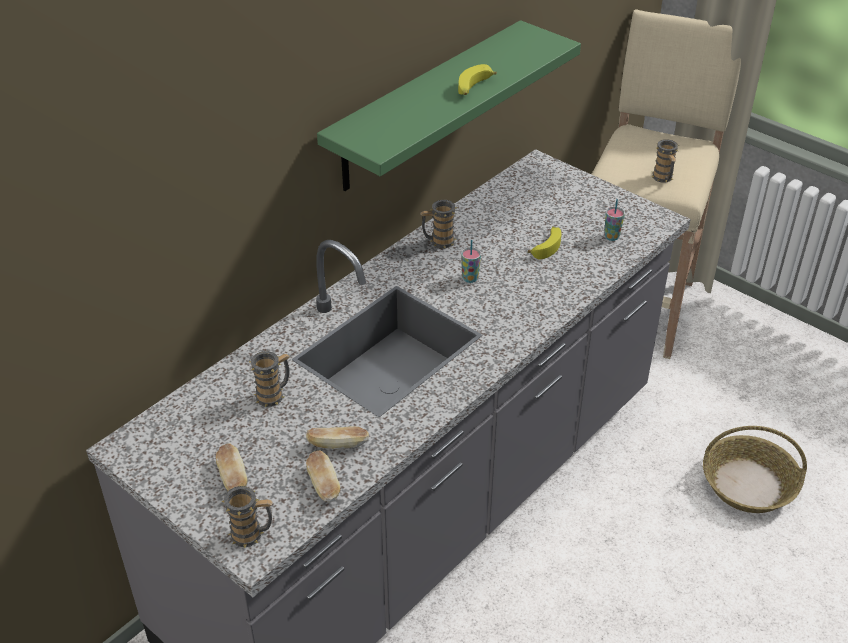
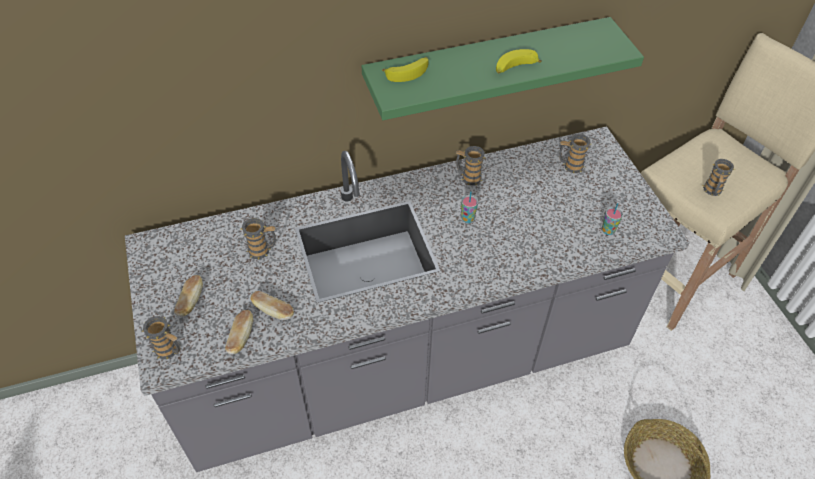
camera: 30 degrees right, 10 degrees up
banana [528,227,561,259] -> banana moved to [382,57,428,82]
none -> mug [559,134,591,173]

